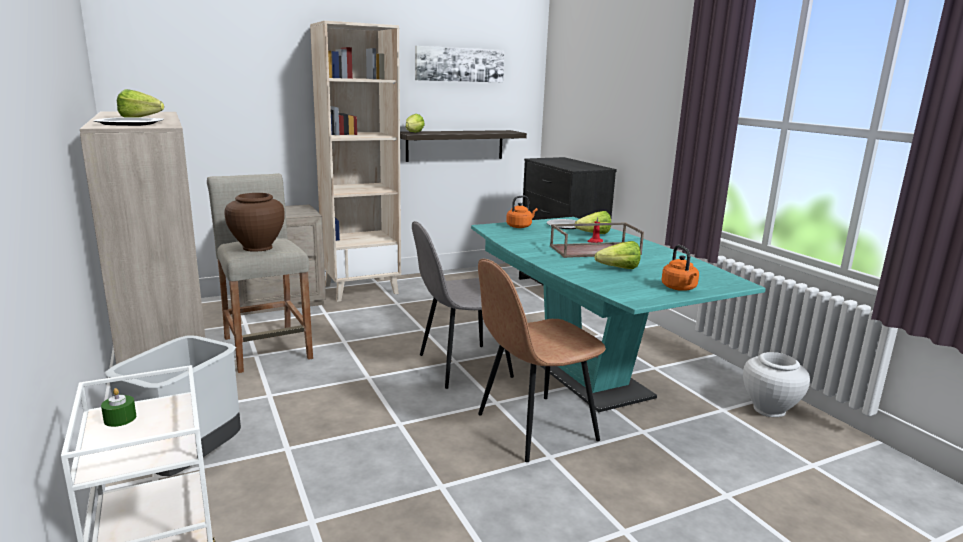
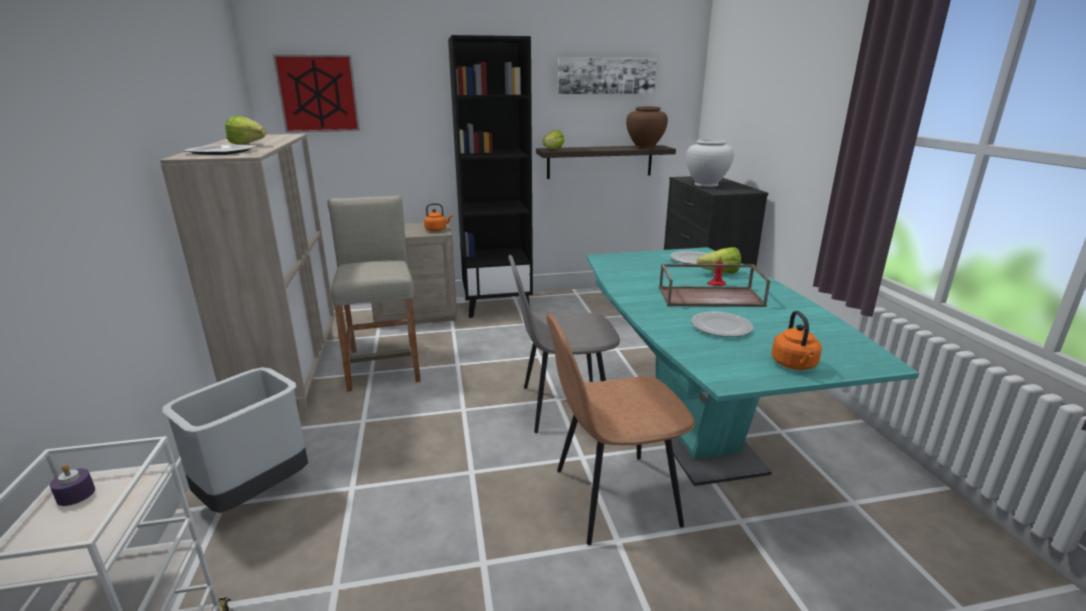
camera: 15 degrees right, 5 degrees up
green candle [101,388,136,427] -> purple candle [50,465,95,506]
brown vase [224,193,285,252] -> brown vase moved to [626,106,668,149]
beige bookcase [310,21,401,302] -> black bookcase [448,35,533,318]
orange kettle [506,196,538,228] -> orange kettle moved to [424,203,453,231]
lettuce [595,241,641,269] -> plate [691,312,753,337]
white vase [743,352,810,417] -> white vase moved to [686,139,734,187]
none -> picture [273,55,360,132]

